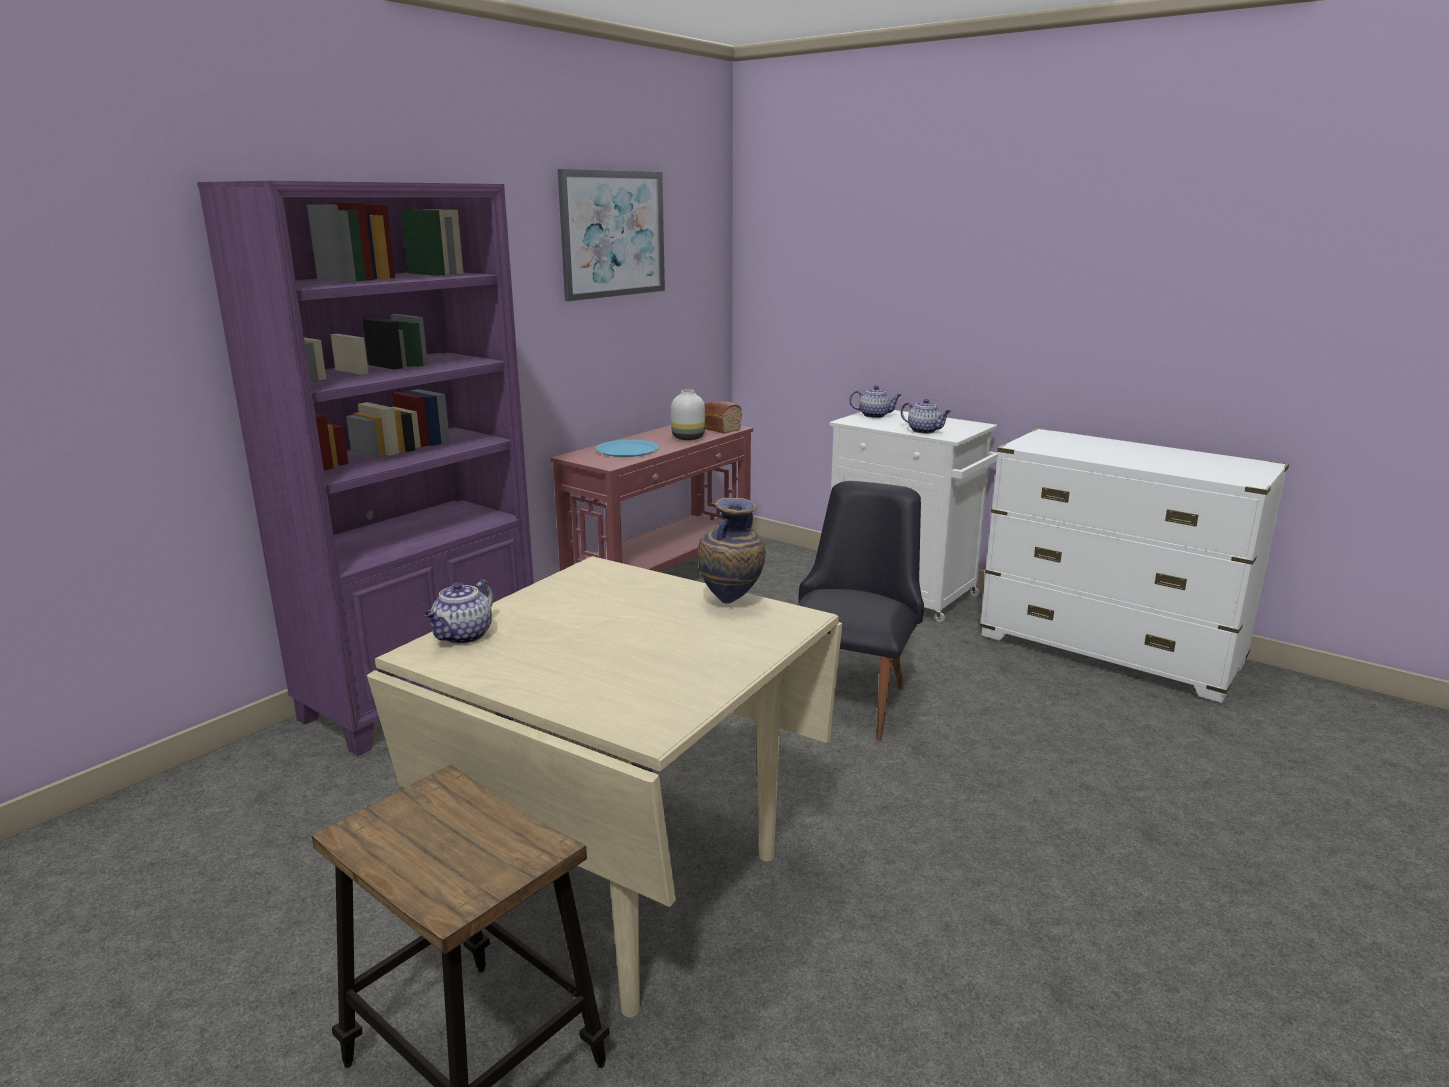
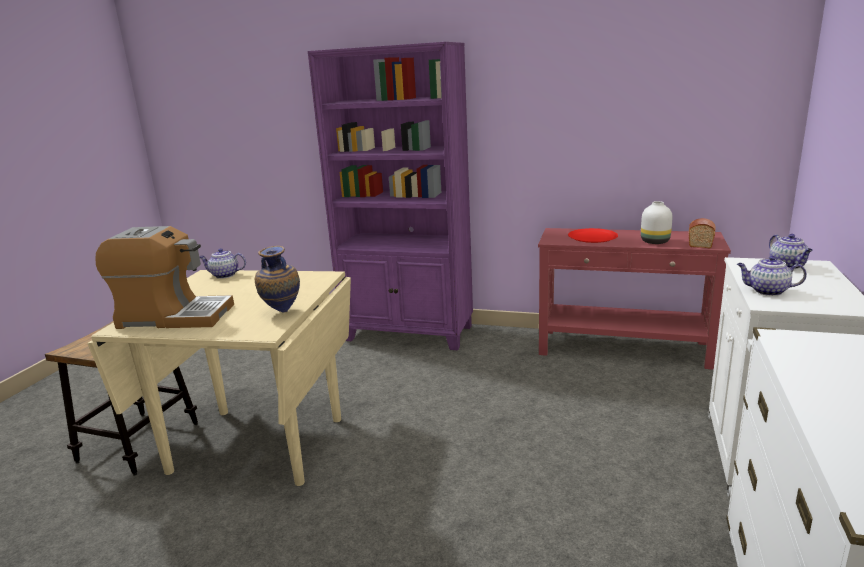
camera: 70 degrees right, 0 degrees up
picture [558,169,665,301] -> none
blue plate [596,440,659,457] -> red plate [568,228,618,243]
black chair [798,481,924,741] -> none
teapot [901,399,951,434] -> teapot turned 90 degrees clockwise [737,256,807,296]
none -> coffee machine [95,226,234,329]

